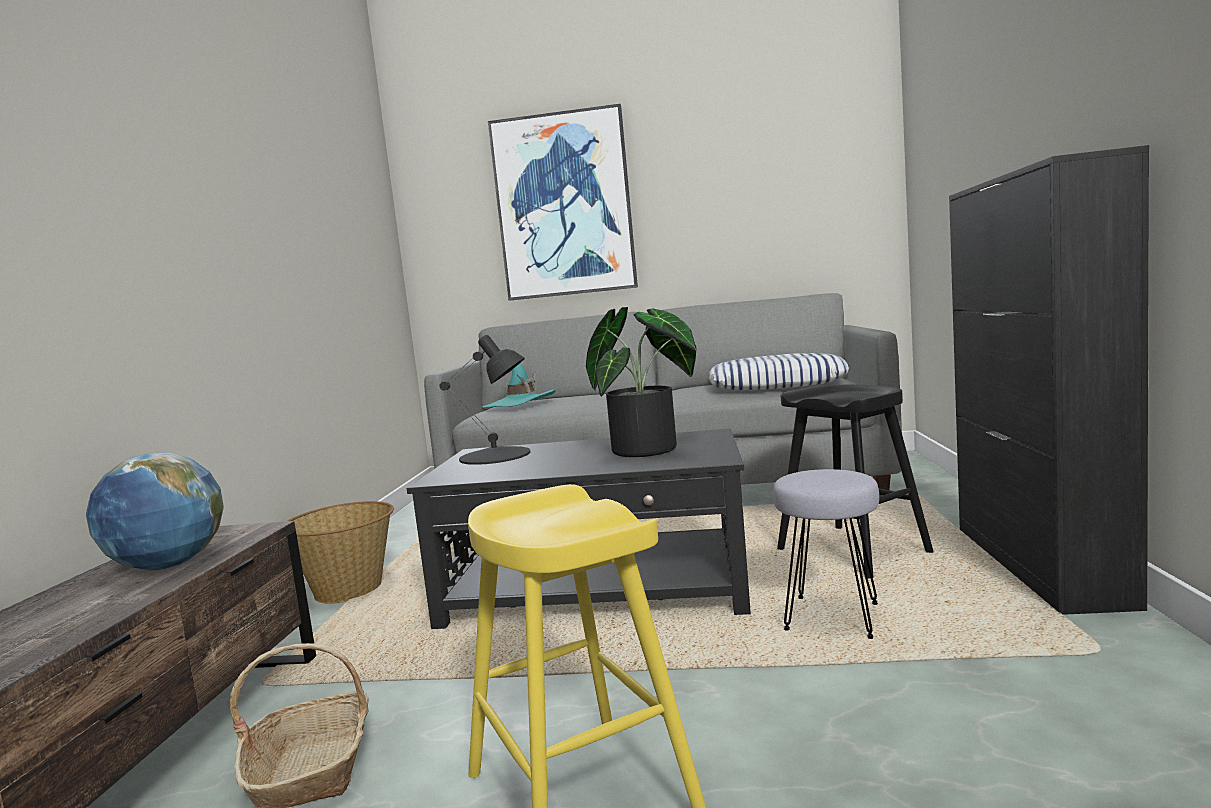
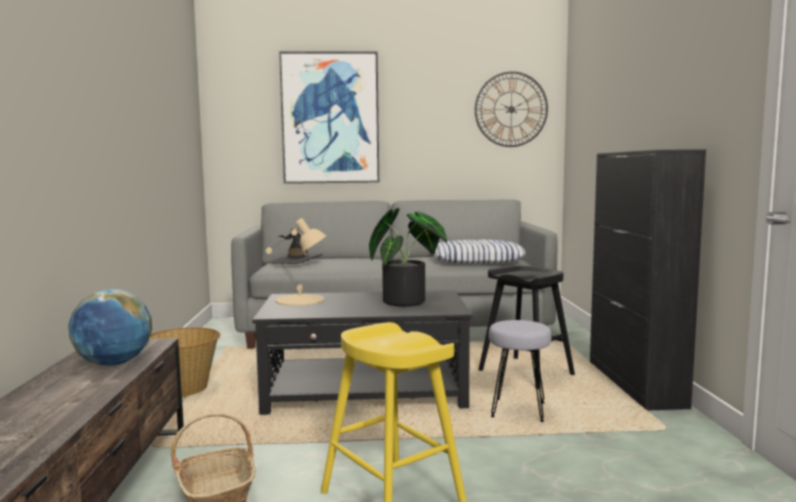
camera: 10 degrees left, 0 degrees up
black table lamp [440,335,531,465] -> beige table lamp [266,218,326,306]
turquoise hat [482,364,555,408] -> black hat [269,228,323,264]
none -> wall clock [475,71,548,147]

